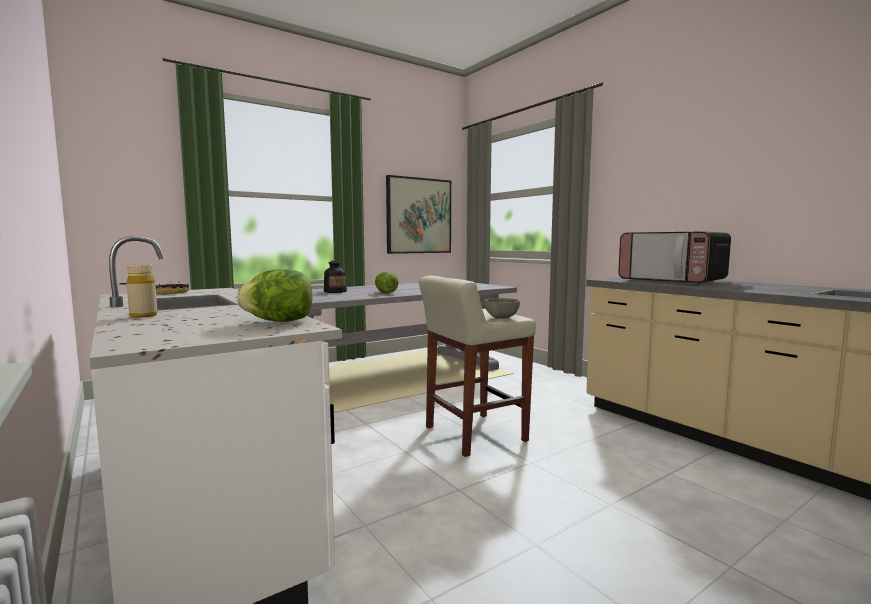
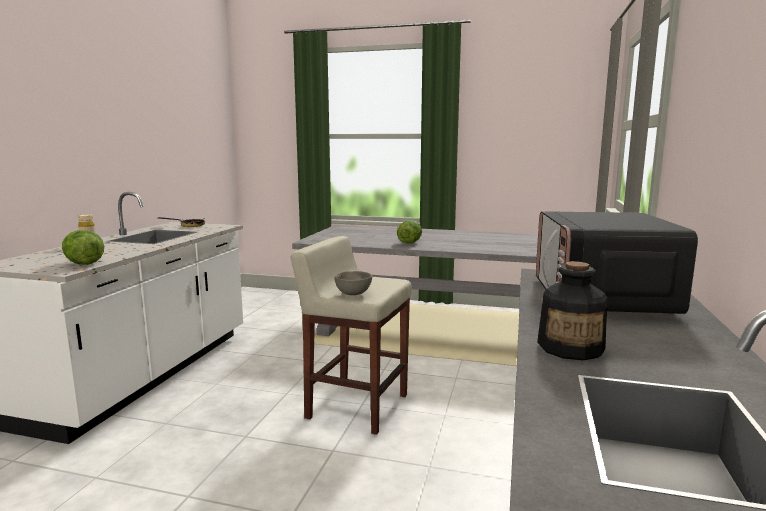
camera: 50 degrees right, 5 degrees up
bottle [324,260,347,293] -> bottle moved to [537,261,607,360]
picture [386,175,451,254] -> none

